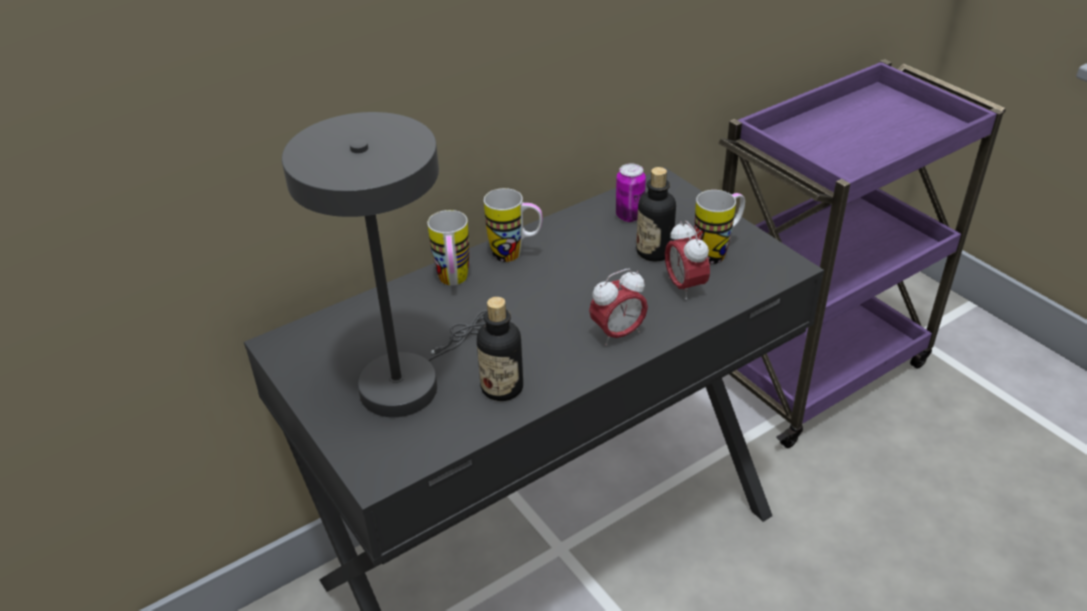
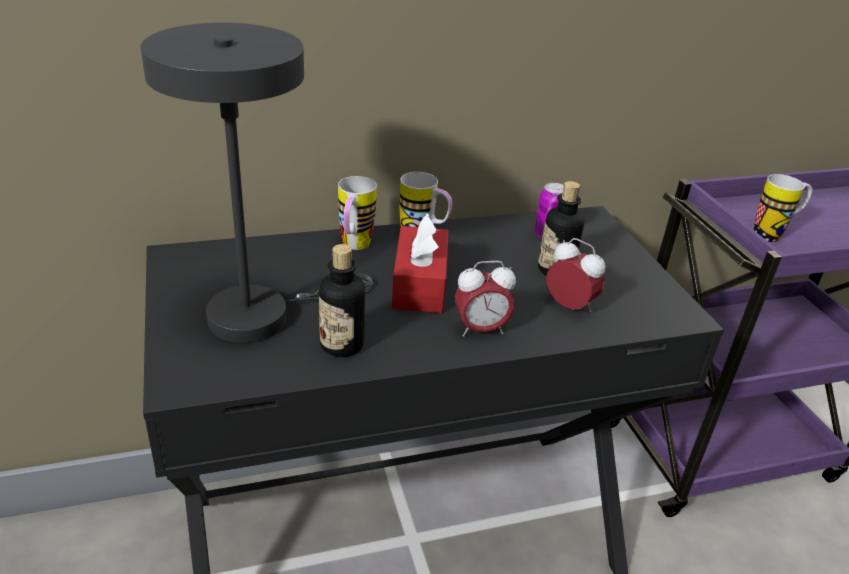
camera: 15 degrees right, 5 degrees down
alarm clock [665,221,710,300] -> alarm clock turned 135 degrees clockwise [547,238,605,312]
mug [694,190,745,264] -> mug moved to [754,174,812,242]
none -> red tissue box [392,214,448,313]

